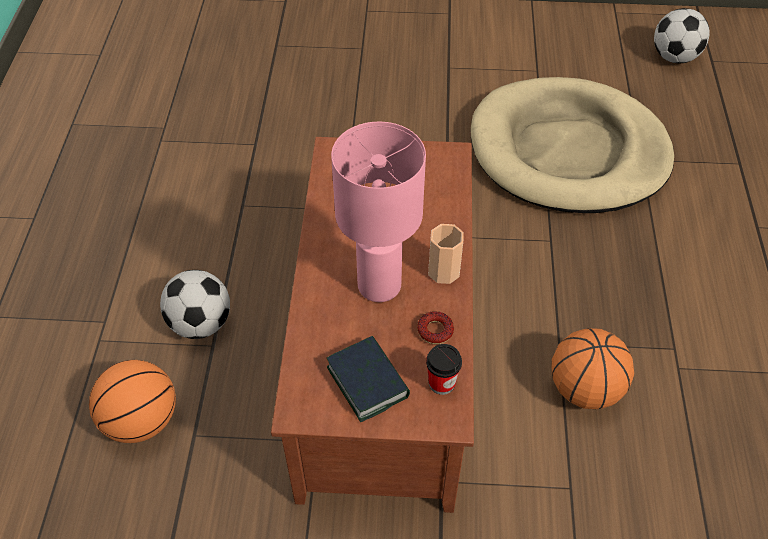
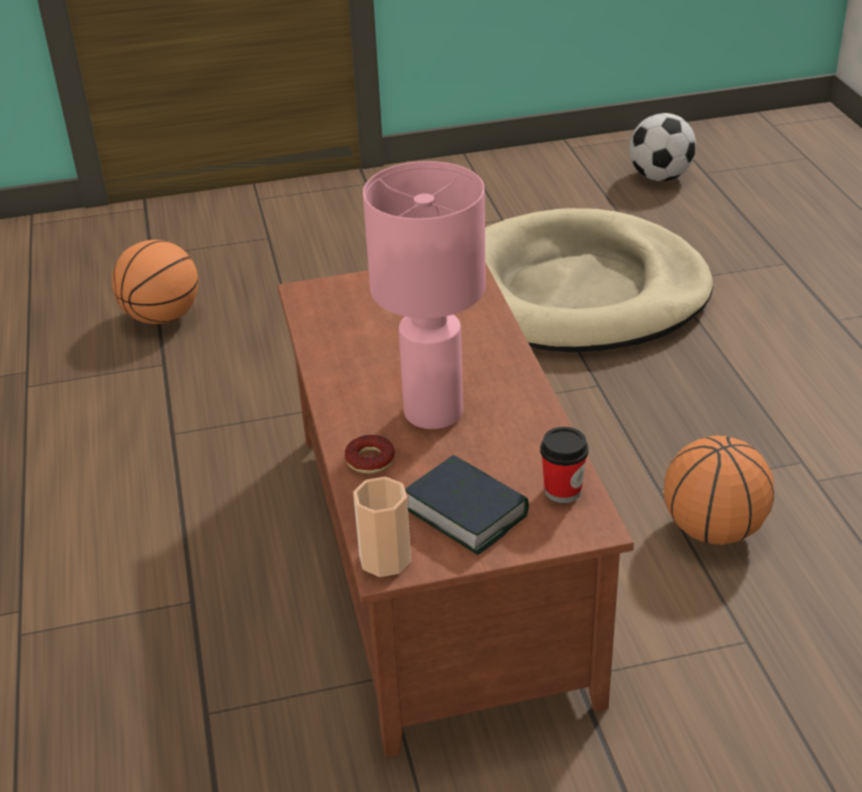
camera: 15 degrees left, 15 degrees down
basketball [89,360,176,443] -> basketball moved to [112,240,198,324]
football [160,270,230,339] -> none
donut [417,311,454,344] -> donut moved to [345,435,395,474]
cup [428,224,464,284] -> cup moved to [353,477,411,577]

